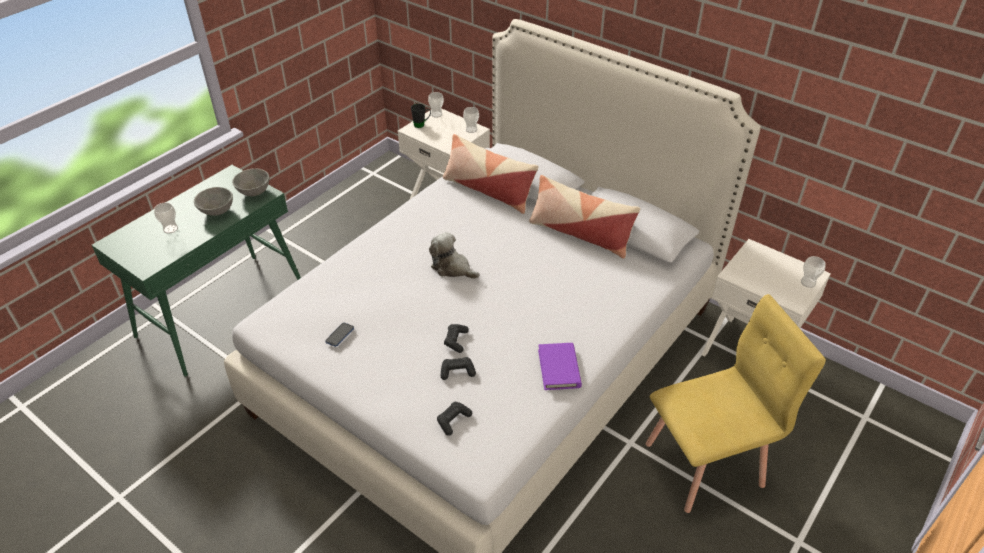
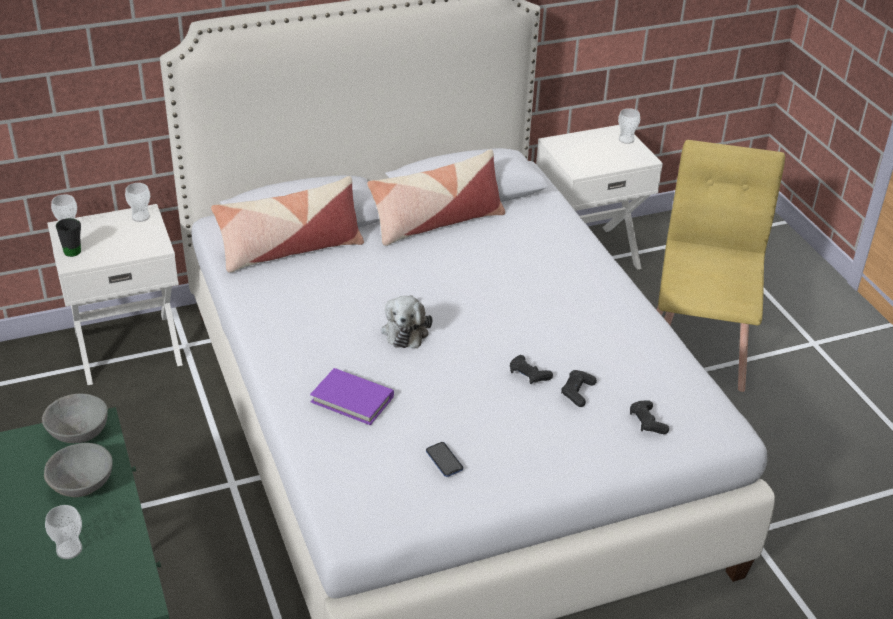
camera: 60 degrees left, 5 degrees down
plush toy [429,232,480,279] -> plush toy turned 60 degrees counterclockwise [381,295,432,348]
purple book [538,343,582,390] -> purple book moved to [310,368,394,425]

